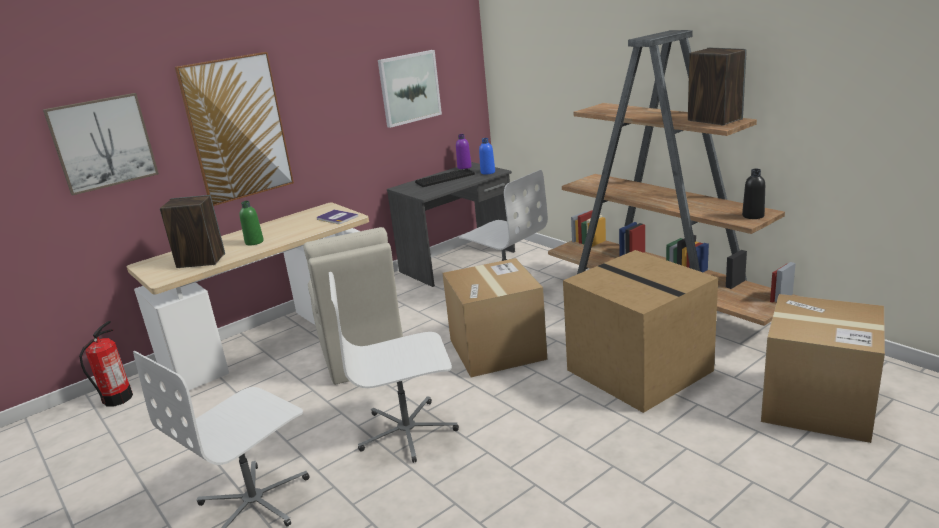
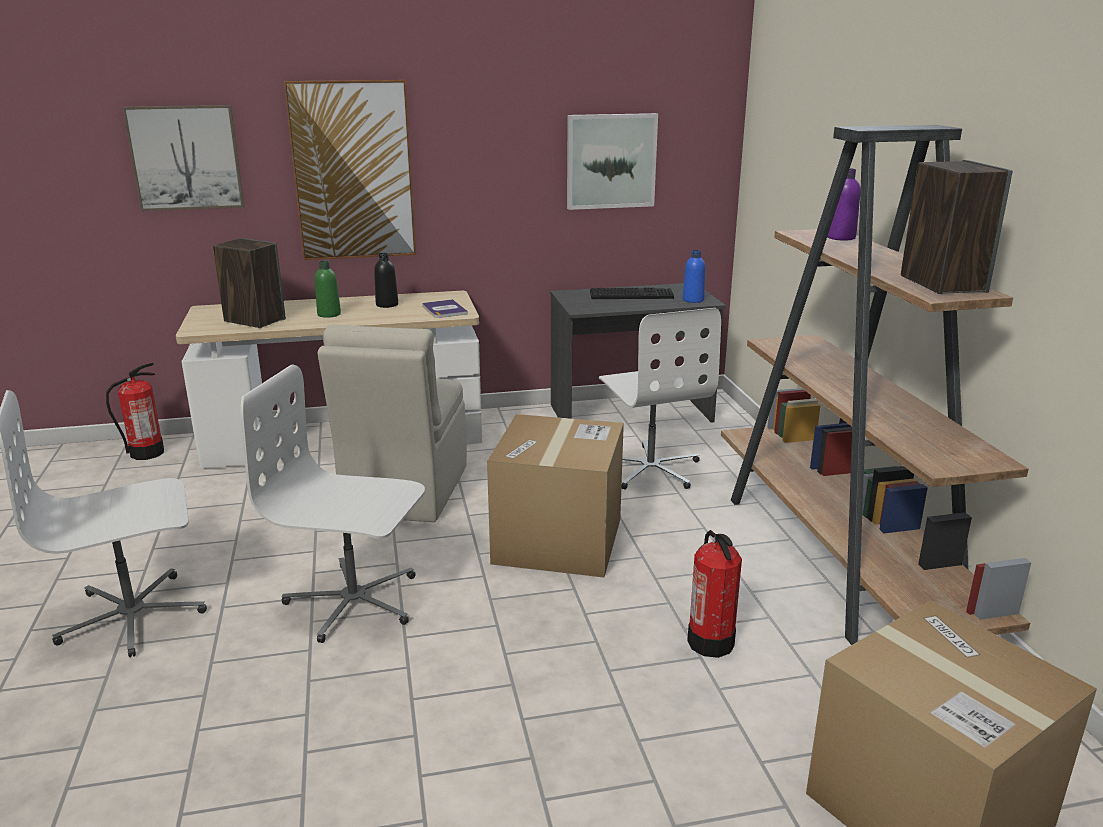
camera: 25 degrees right, 0 degrees up
purple bottle [456,134,472,169] -> purple bottle moved to [827,168,860,241]
cardboard box [563,250,718,413] -> fire extinguisher [687,530,742,658]
black bottle [742,169,765,219] -> black bottle moved to [374,253,398,308]

